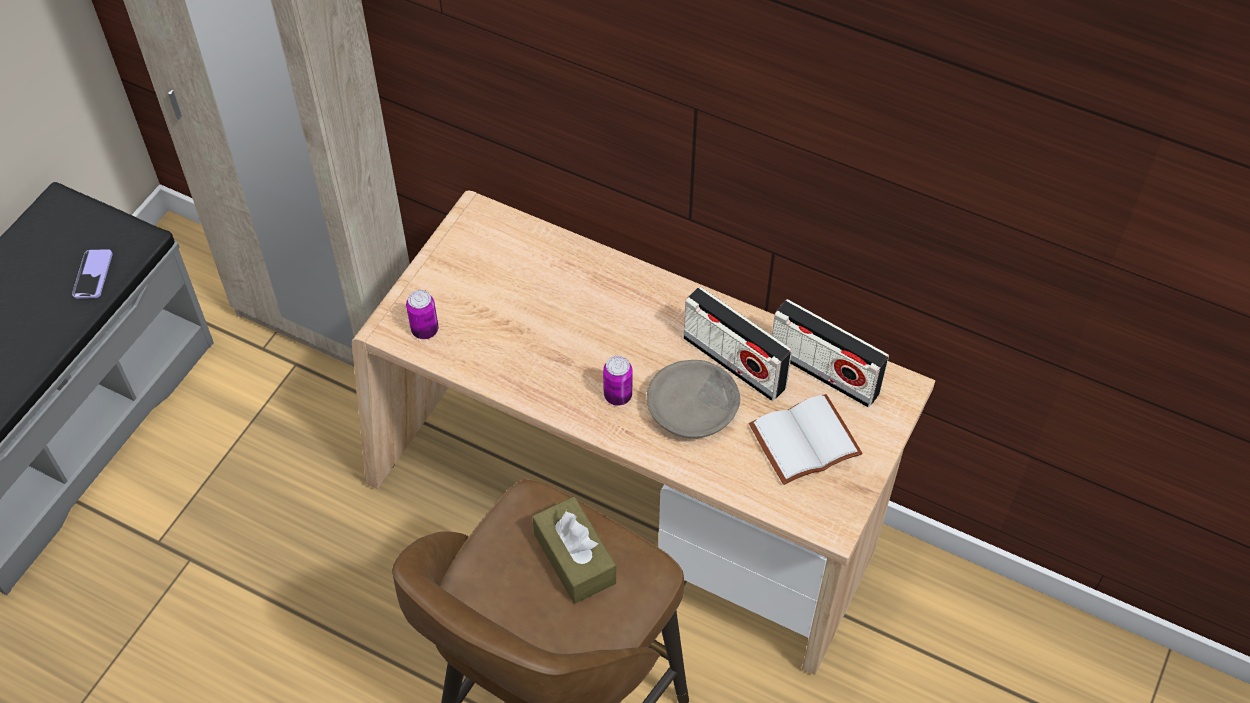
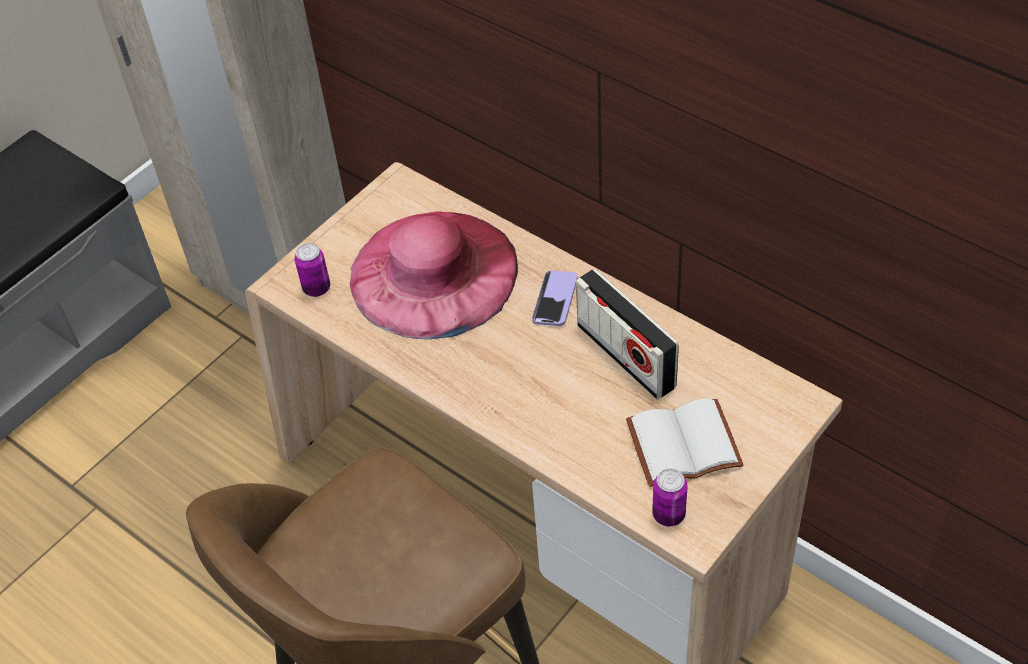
camera: 15 degrees right, 5 degrees down
phone [72,249,113,299] -> phone moved to [532,271,578,326]
brown tissue box [533,496,616,604] -> none
can [603,356,632,406] -> can moved to [652,469,688,526]
grey bowl [647,360,740,438] -> none
radio [772,299,889,407] -> none
none -> pink hat [350,211,518,340]

